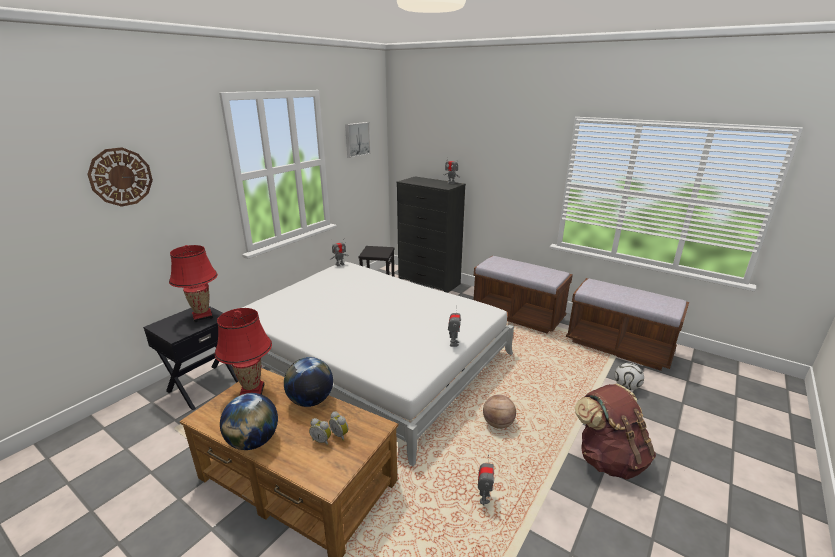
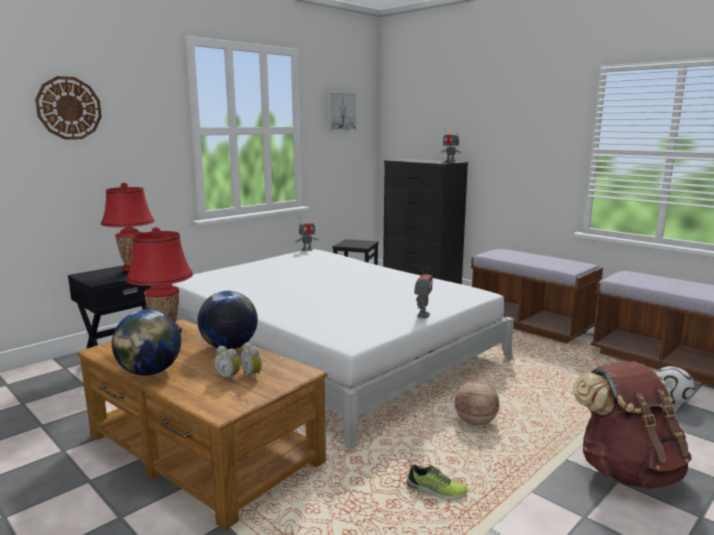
camera: 10 degrees right, 10 degrees down
toy robot [478,455,494,505] -> shoe [406,465,468,500]

